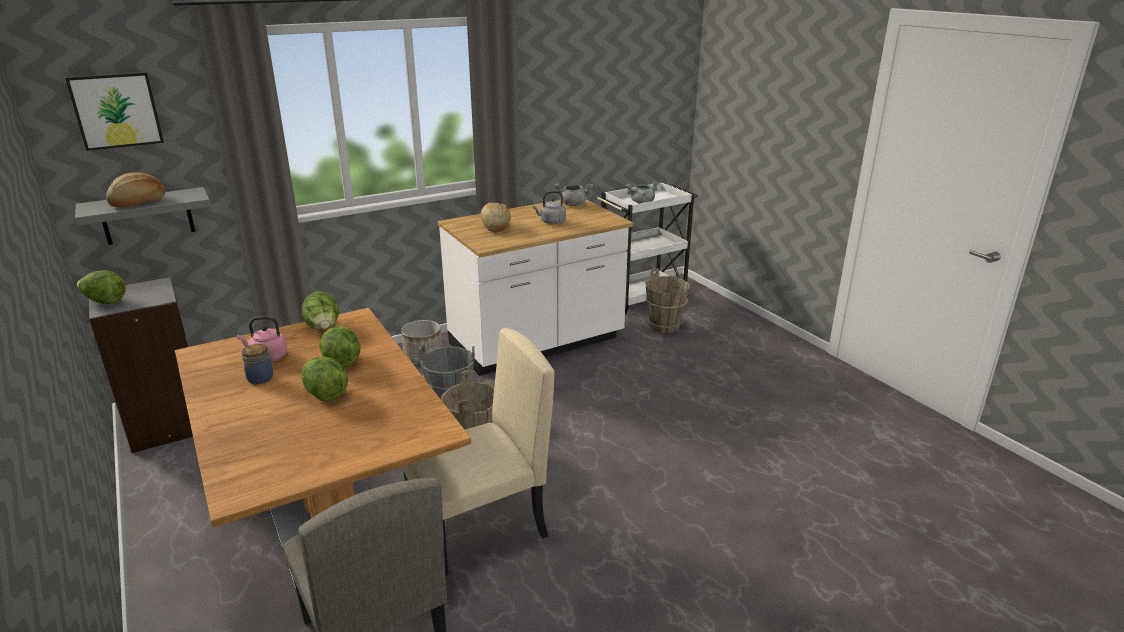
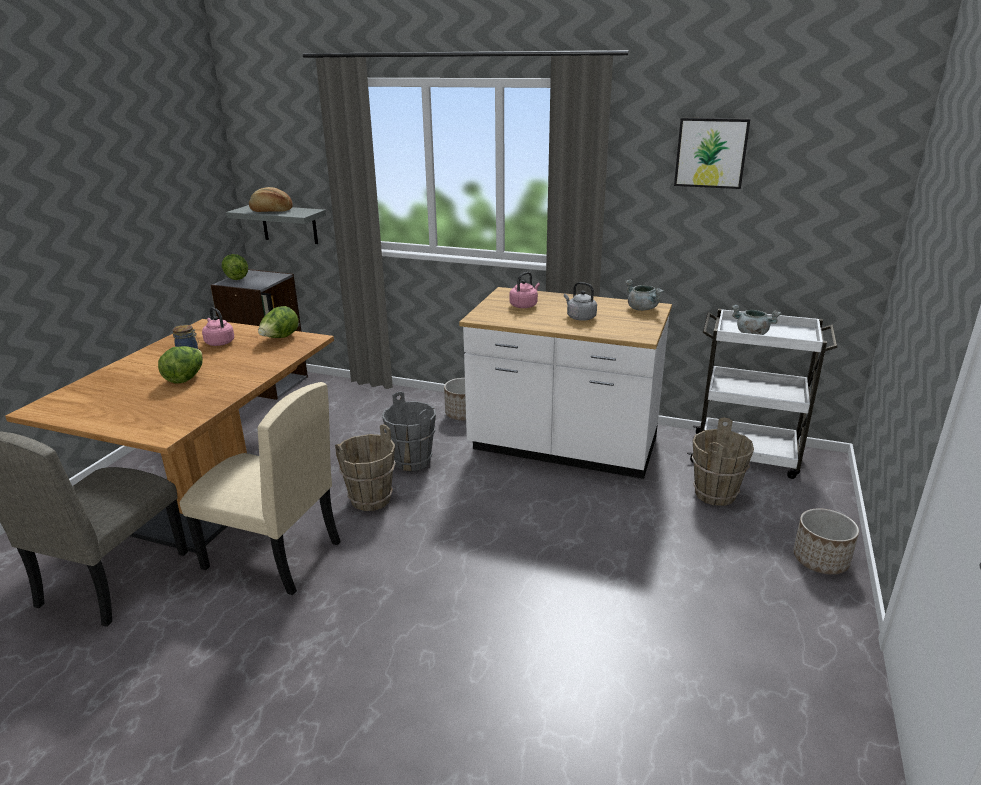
camera: 50 degrees right, 0 degrees up
picture [65,72,164,151] -> picture moved to [674,118,751,189]
lettuce [319,327,360,368] -> none
bread [481,202,511,232] -> pink kettle [509,272,540,308]
none -> planter [793,508,859,575]

